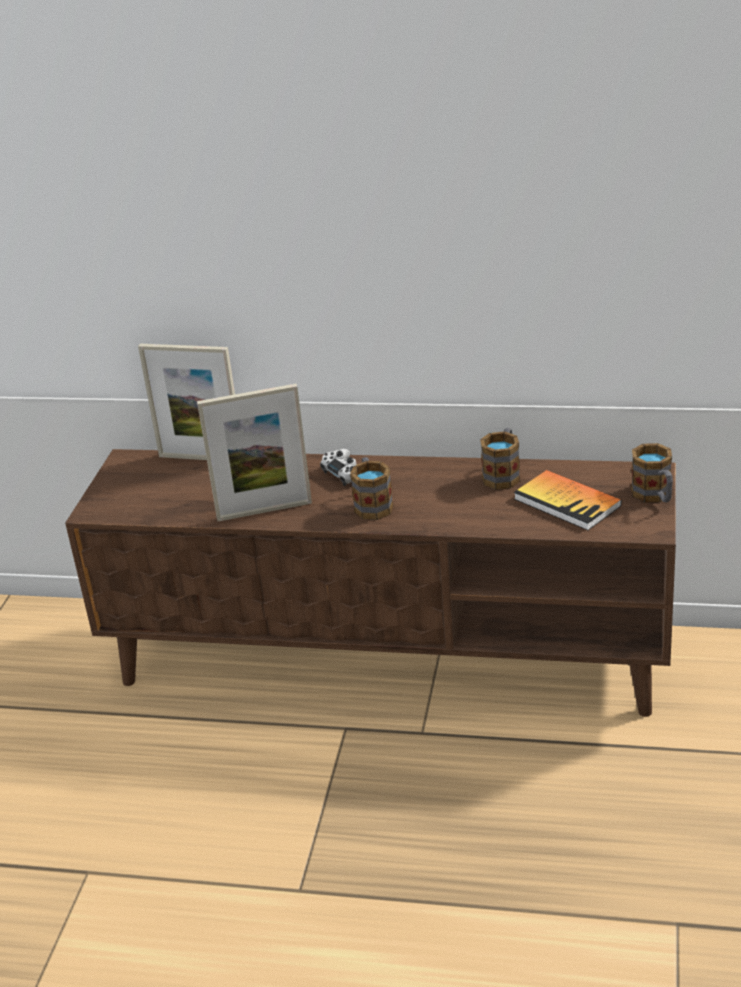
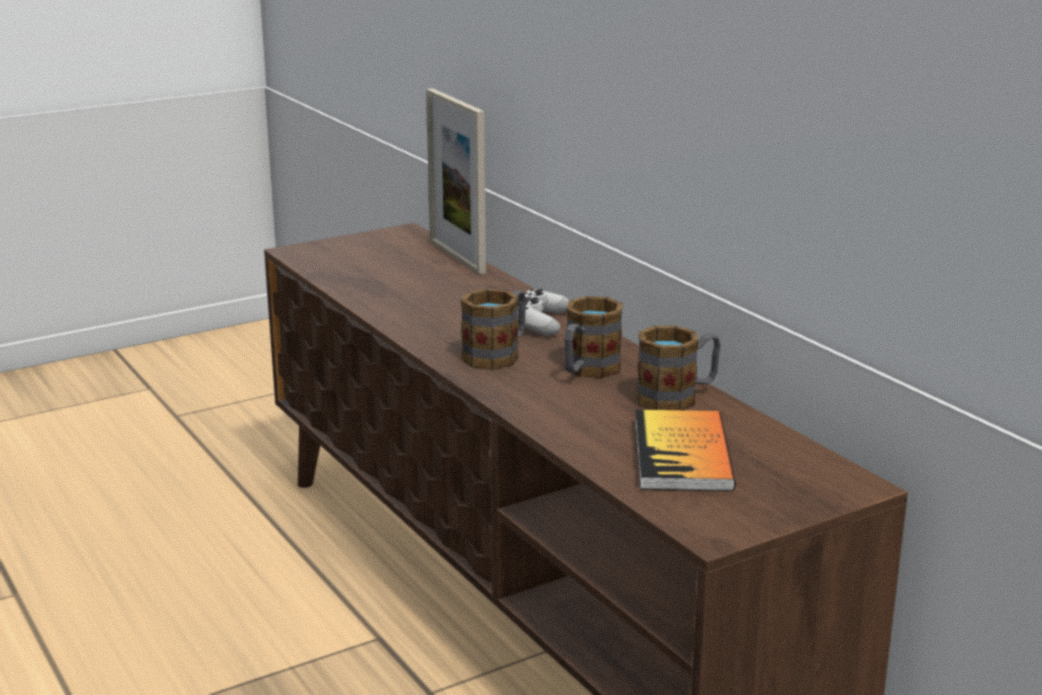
camera: 45 degrees right, 10 degrees down
picture frame [197,384,312,521] -> none
mug [631,443,673,503] -> mug moved to [564,296,623,378]

